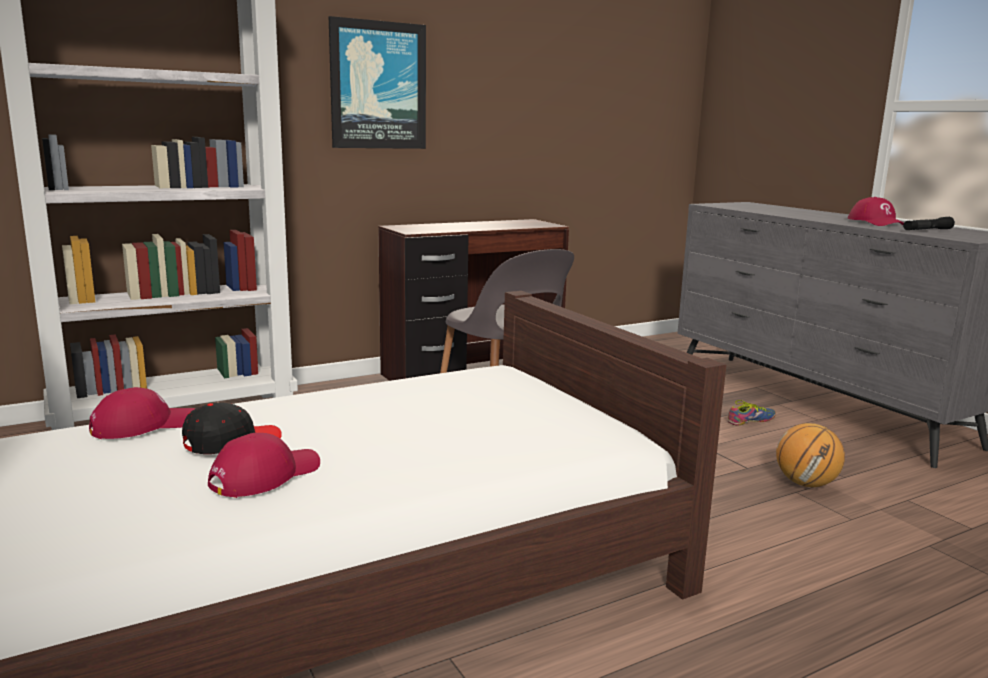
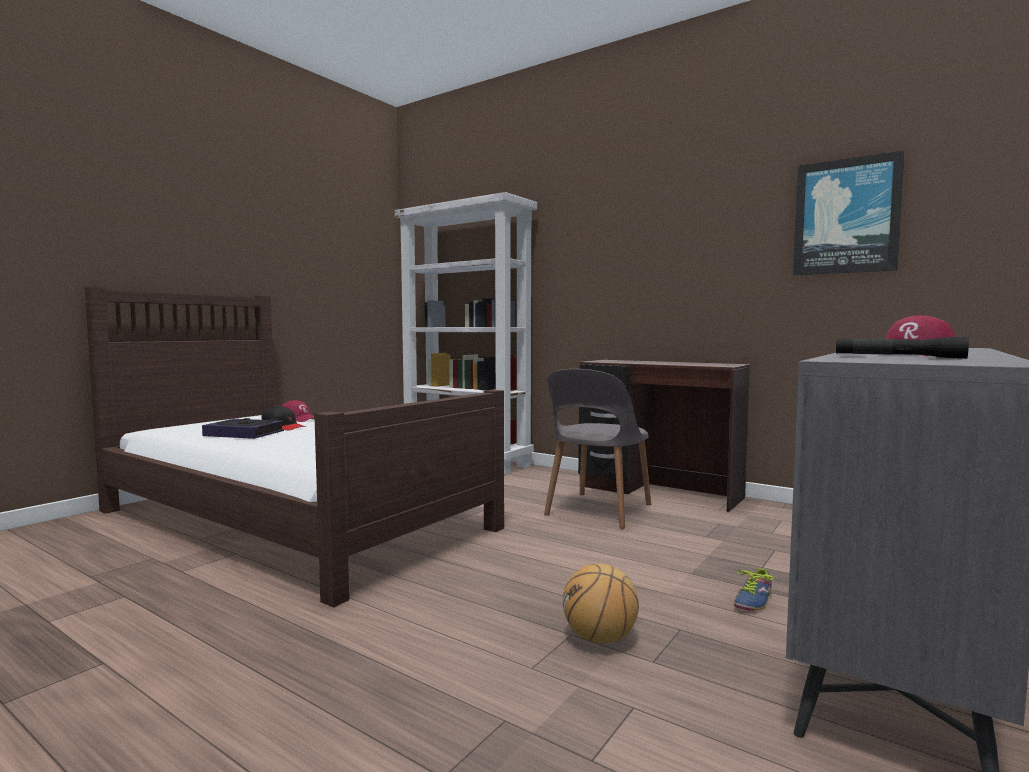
camera: 65 degrees right, 10 degrees down
red cap [208,433,320,498] -> book [202,418,284,439]
picture [329,16,426,149] -> picture moved to [793,150,904,276]
shoe [728,400,776,426] -> shoe turned 90 degrees clockwise [734,564,774,611]

